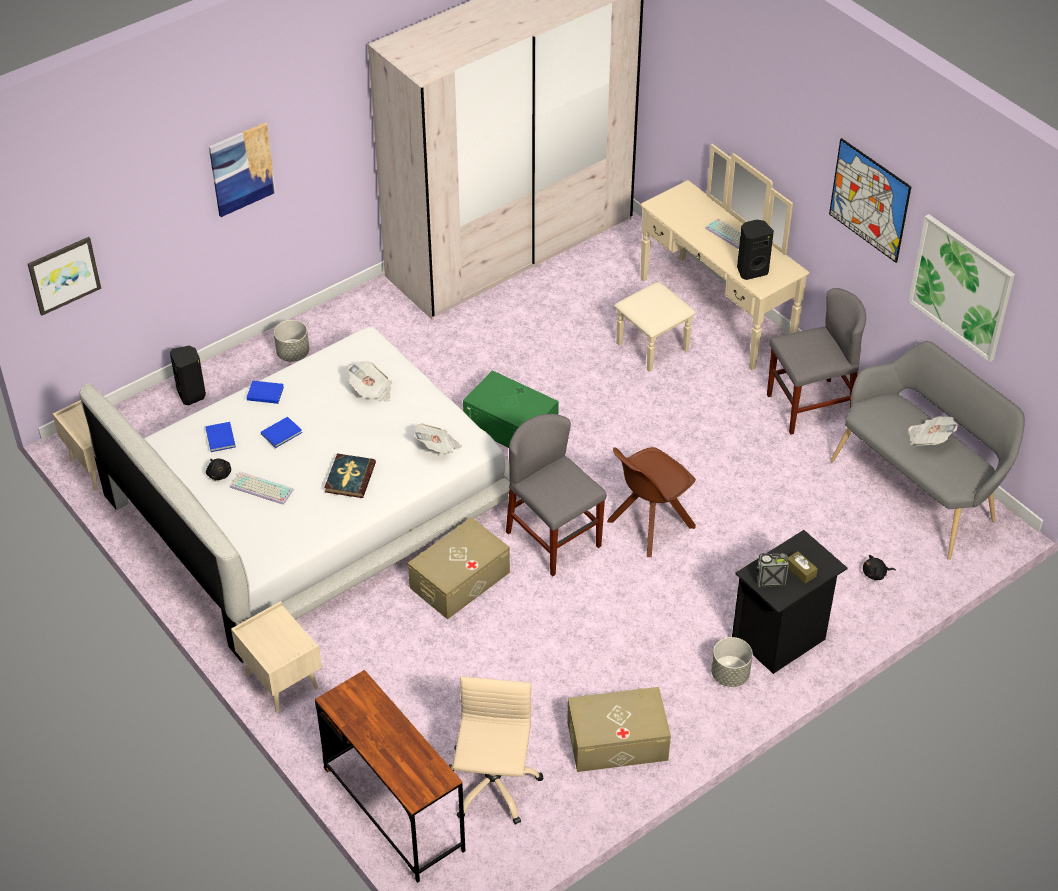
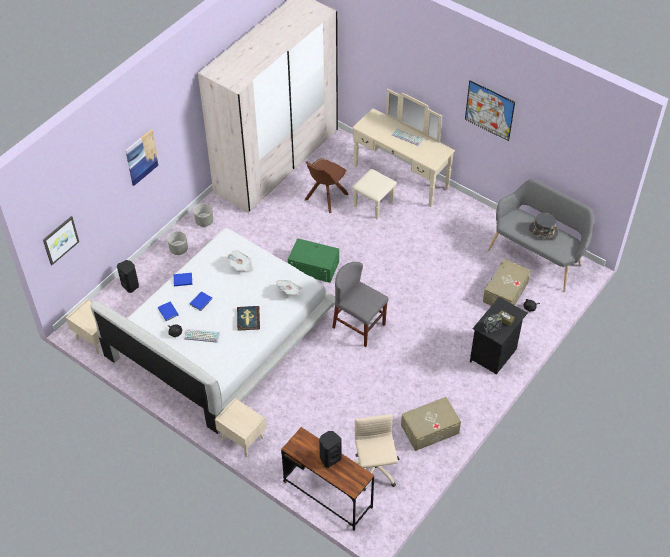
camera: 15 degrees left, 5 degrees up
beige storage box [408,517,510,620] -> beige storage box moved to [483,259,531,306]
brown chair [607,447,696,557] -> brown chair moved to [305,158,348,213]
grey planter [711,637,753,687] -> grey planter moved to [194,203,214,227]
black speaker [737,220,774,280] -> black speaker moved to [319,431,341,468]
grey chair [767,288,866,435] -> none
picture [908,214,1015,362] -> none
newspaper [908,416,957,446] -> grey hat [529,213,558,239]

